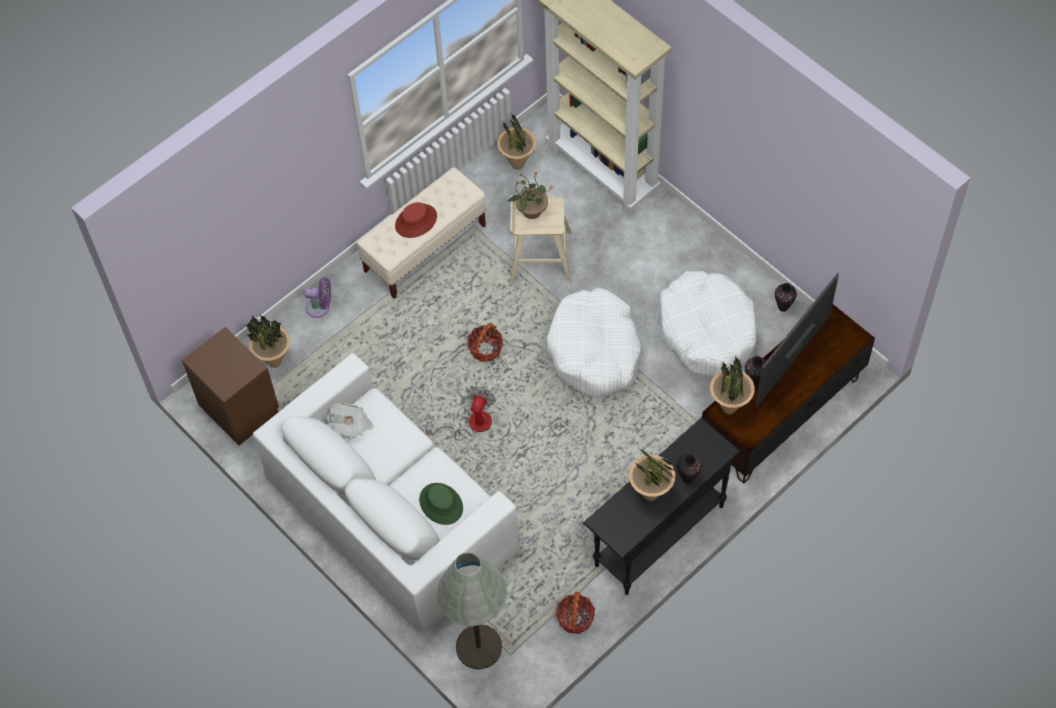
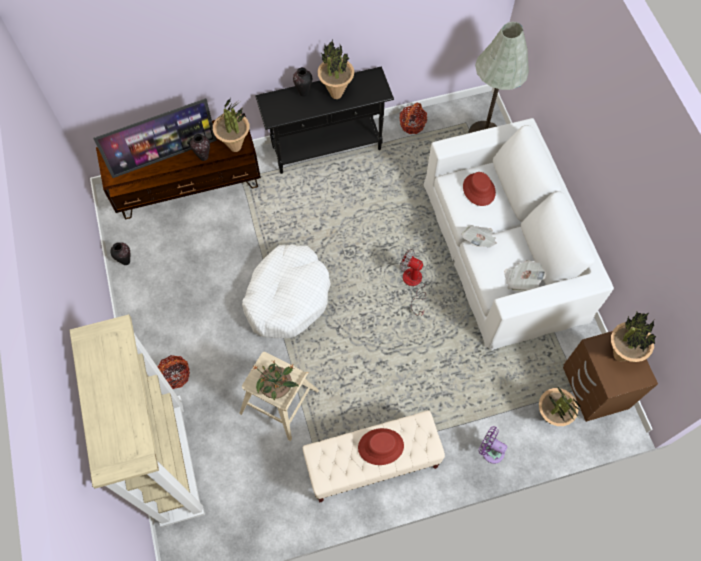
camera: 155 degrees left, 5 degrees up
green hat [419,483,463,525] -> red hat [463,172,496,206]
fan [426,387,496,441] -> fan turned 75 degrees clockwise [400,249,426,316]
basket [467,323,503,362] -> basket moved to [158,355,190,389]
potted plant [497,113,536,170] -> potted plant moved to [611,312,656,362]
white dog bed [658,271,756,377] -> none
none -> newspaper [462,225,497,248]

